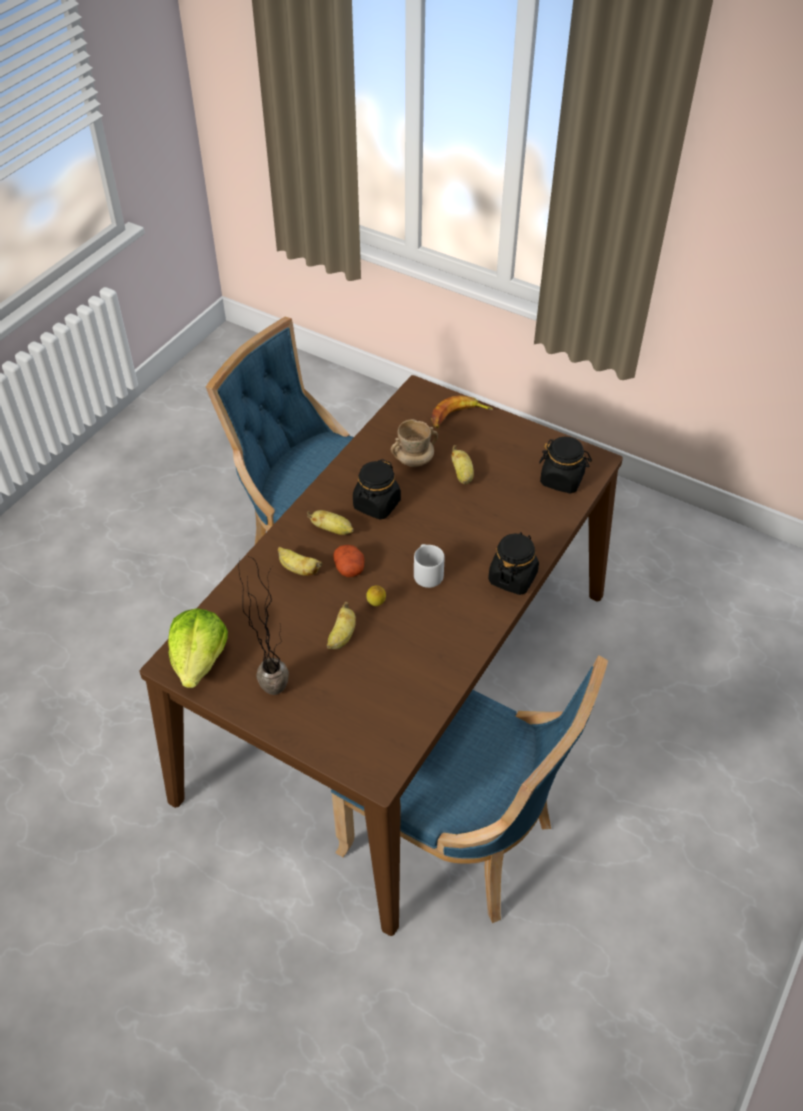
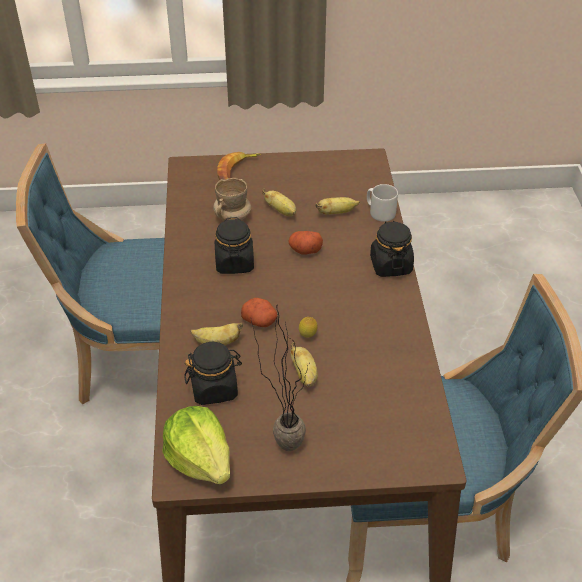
camera: 35 degrees left, 5 degrees down
banana [307,510,354,535] -> banana moved to [315,197,360,214]
grey mug [414,544,445,588] -> grey mug moved to [367,184,398,222]
black jar [539,437,592,494] -> black jar moved to [184,342,242,405]
none -> potato [288,231,323,255]

